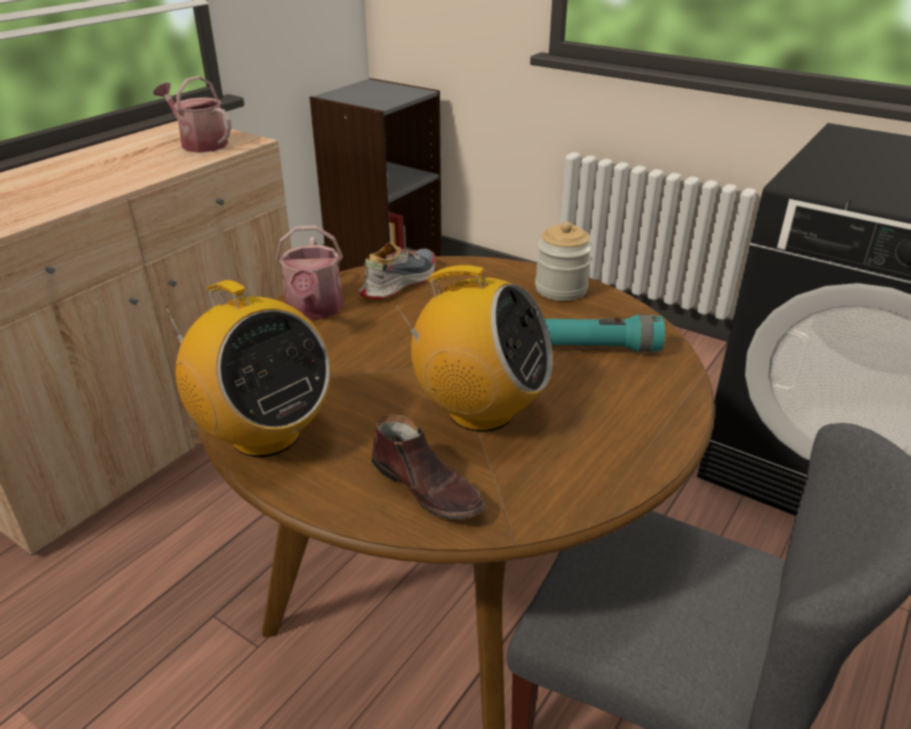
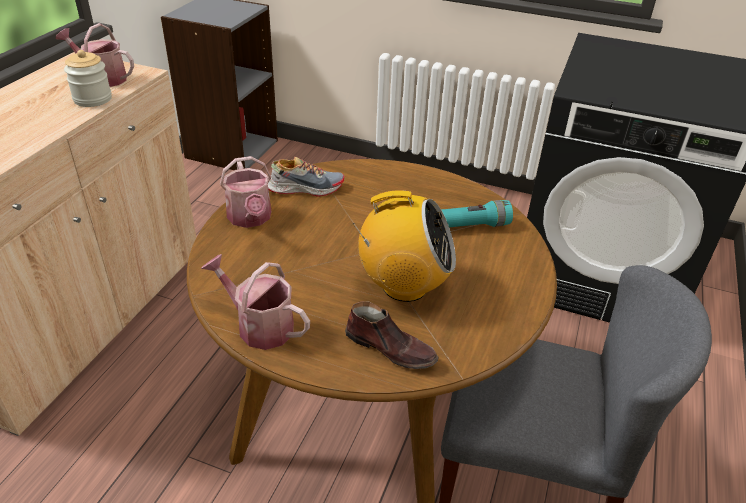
camera: 15 degrees left, 5 degrees up
radio [164,280,331,457] -> watering can [201,254,310,350]
shoe [358,242,435,299] -> shoe turned 60 degrees clockwise [268,157,344,197]
jar [535,222,593,301] -> jar moved to [64,50,112,107]

